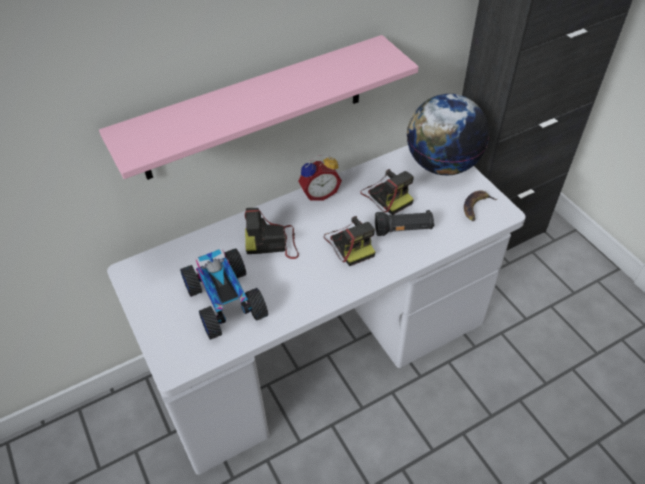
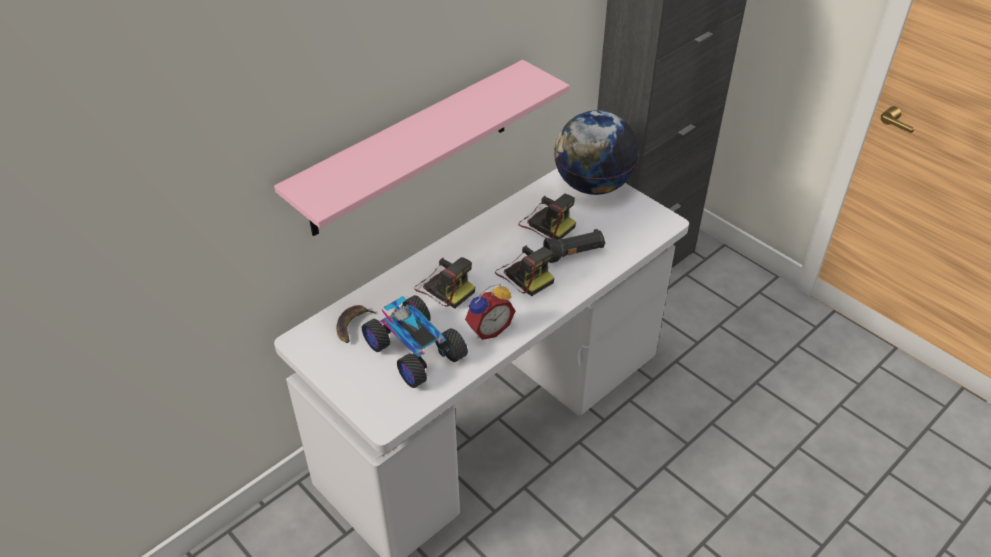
camera: 15 degrees left, 5 degrees down
camera [245,208,299,259] -> camera turned 120 degrees counterclockwise [414,257,475,308]
alarm clock [298,155,342,201] -> alarm clock moved to [465,284,515,340]
banana [464,191,497,221] -> banana moved to [336,305,378,343]

